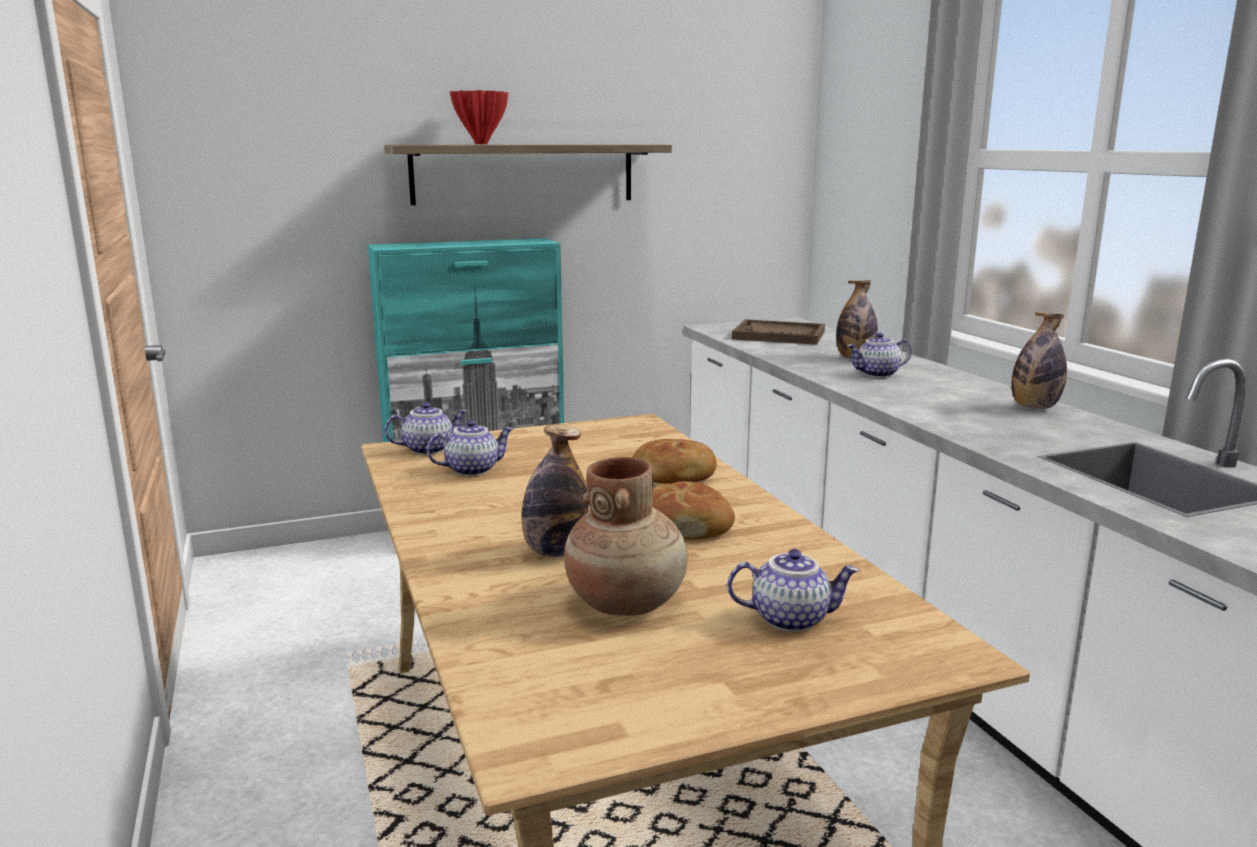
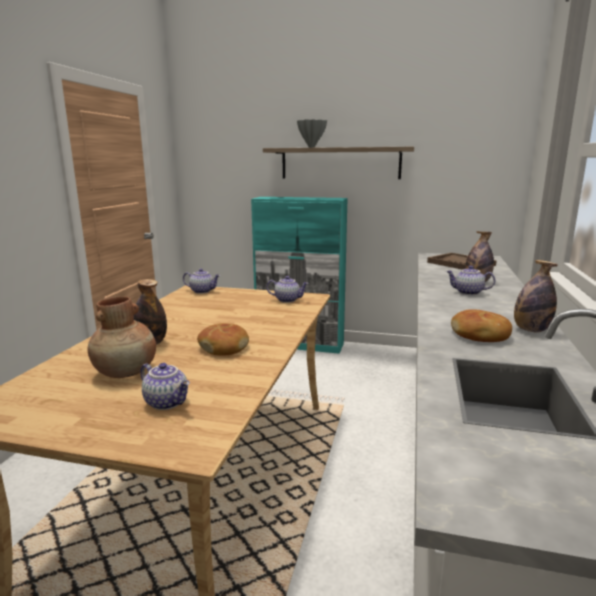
camera: 35 degrees right, 0 degrees up
teapot [427,420,514,476] -> teapot moved to [267,276,309,303]
red vase [450,90,508,144] -> grey vase [297,119,327,148]
bread [633,439,716,484] -> bread moved to [451,309,512,342]

